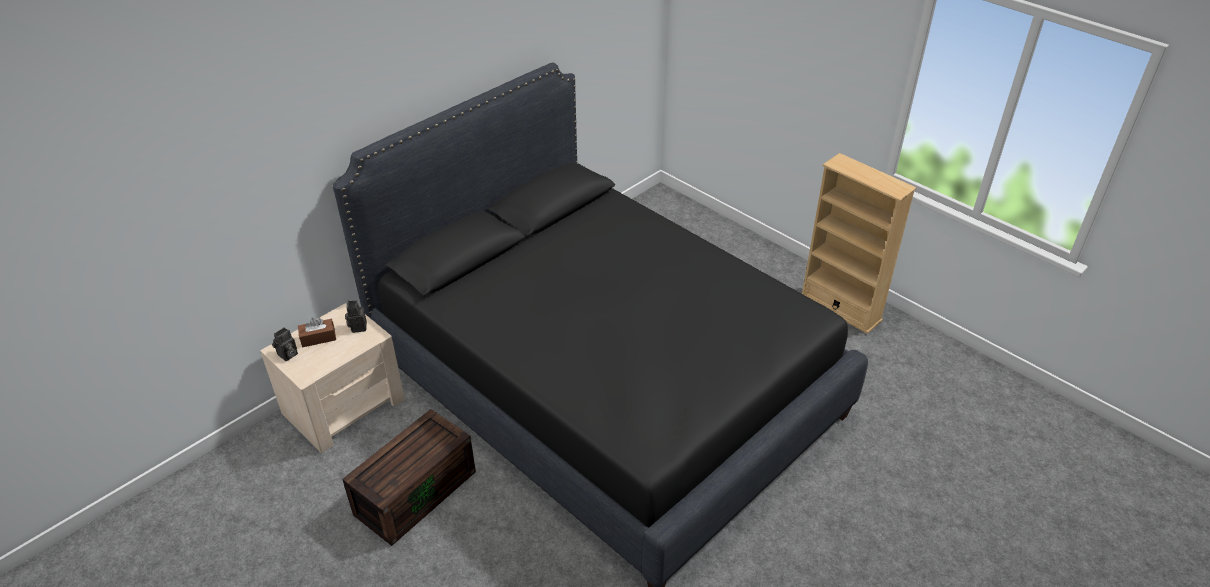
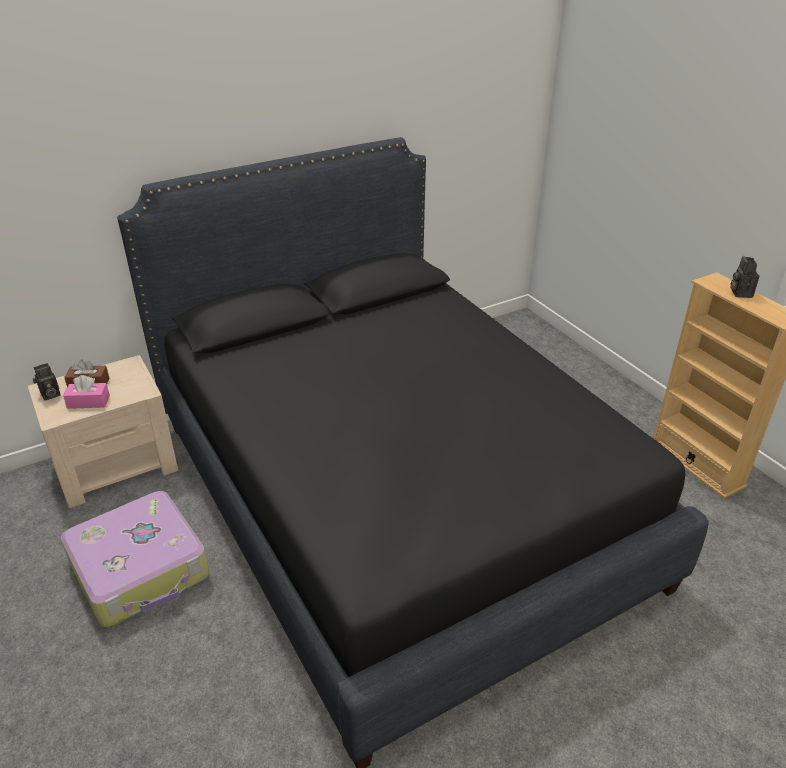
camera: 15 degrees right, 5 degrees down
brown storage box [342,409,476,546] -> suitcase [61,491,209,627]
camera [345,300,367,333] -> camera moved to [731,256,759,298]
none -> pink tissue box [63,375,110,409]

